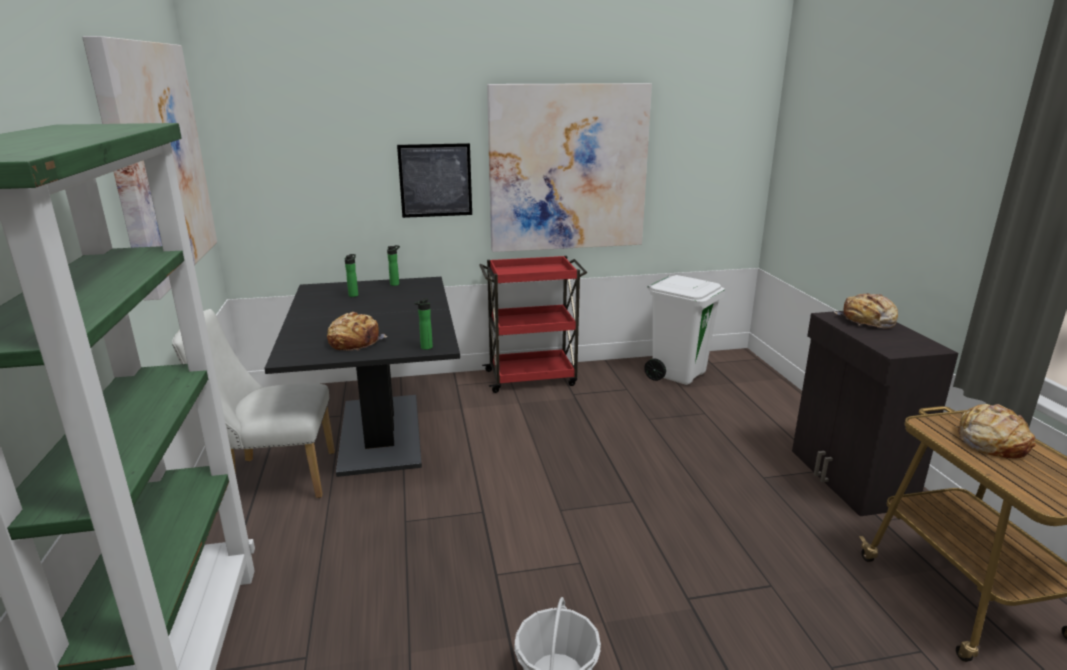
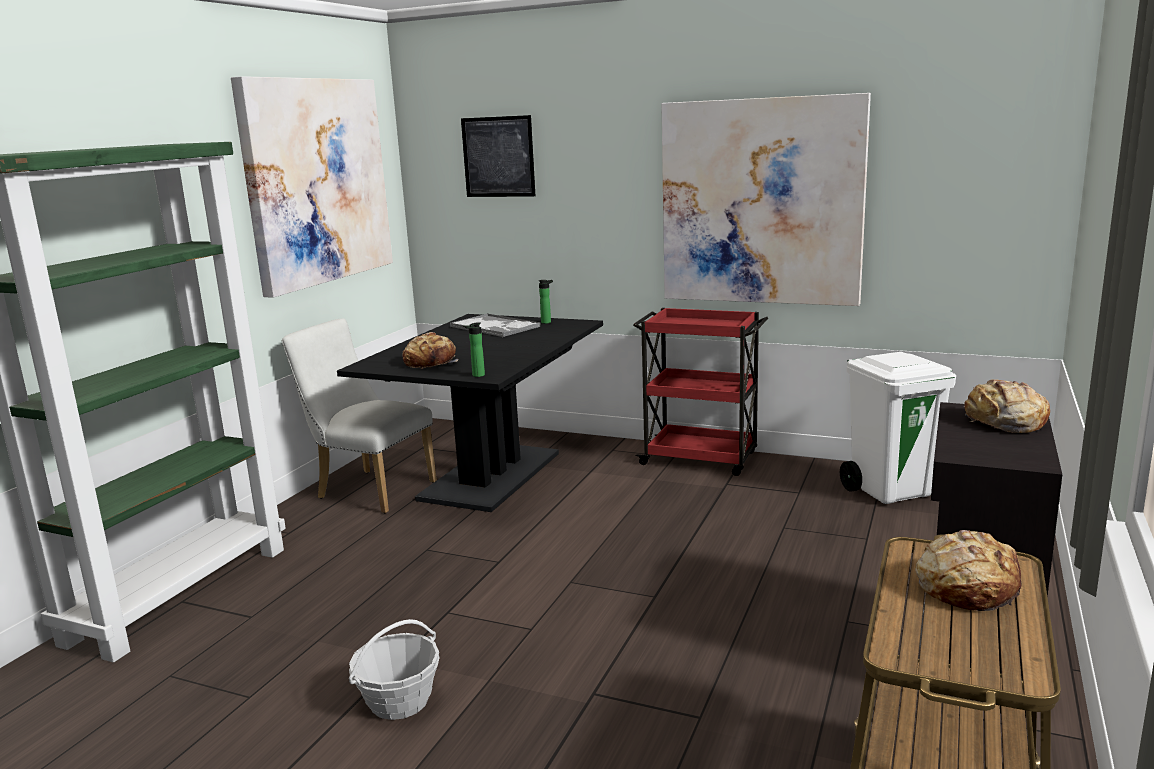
camera: 35 degrees right, 5 degrees down
bottle [345,254,358,297] -> tray [450,314,540,337]
picture [397,143,472,218] -> picture moved to [461,115,535,197]

